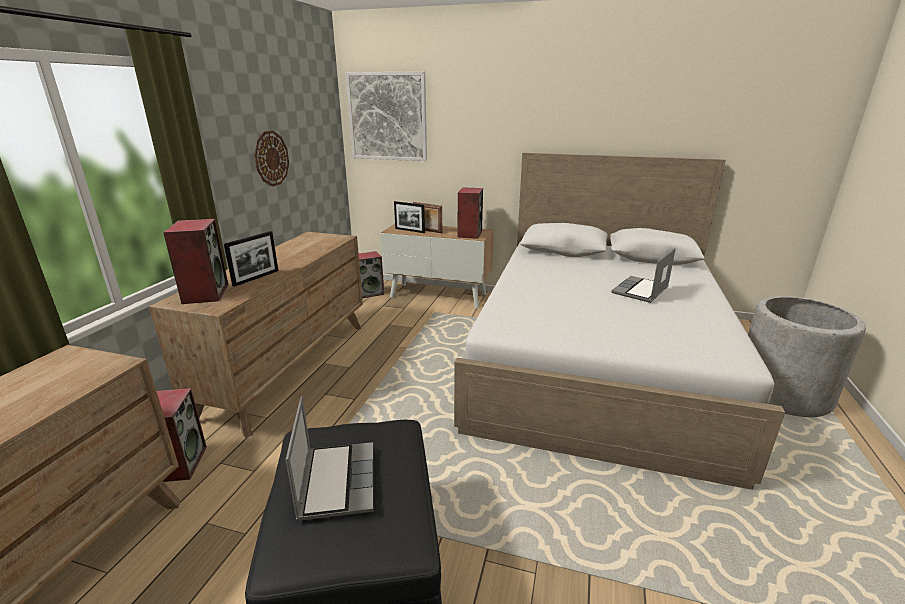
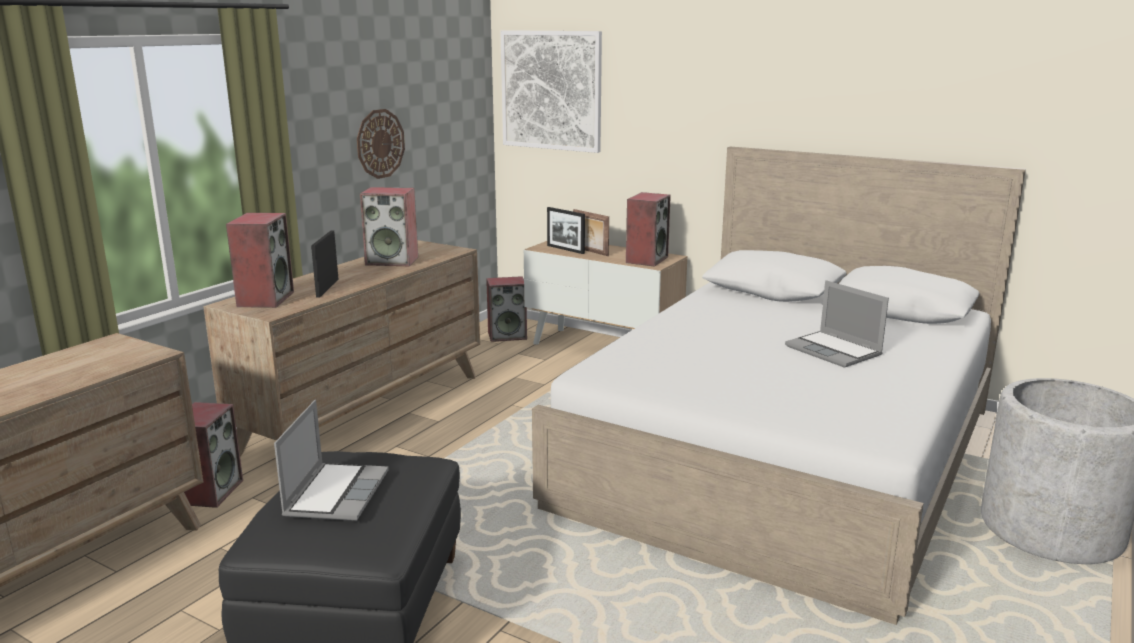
camera: 15 degrees right, 5 degrees down
picture frame [224,231,278,287] -> picture frame turned 135 degrees clockwise [311,231,338,298]
laptop [611,248,676,303] -> laptop turned 90 degrees counterclockwise [785,280,889,368]
none -> speaker [360,187,418,266]

